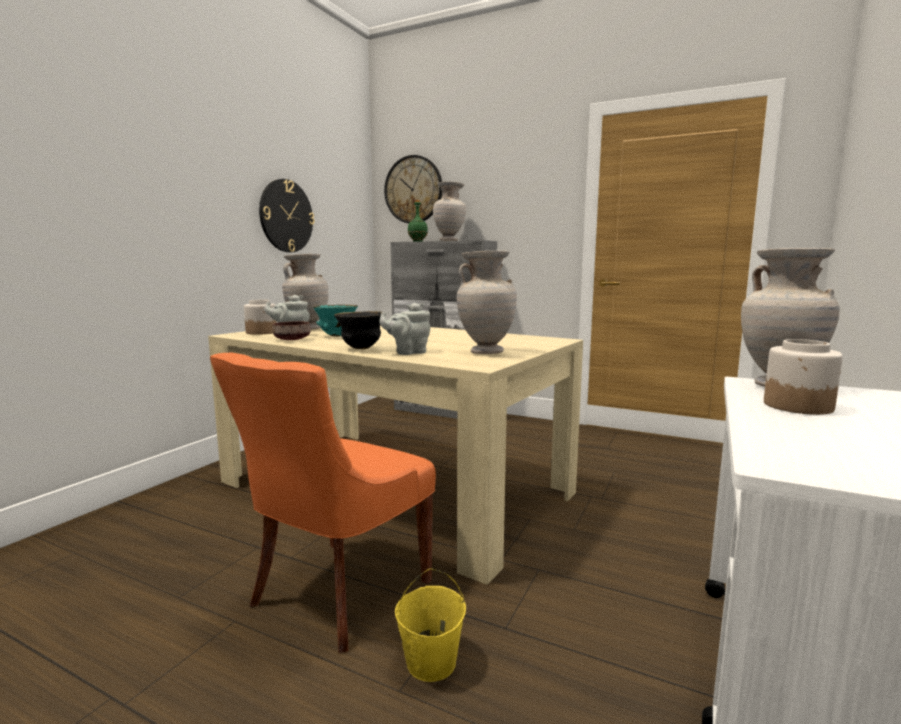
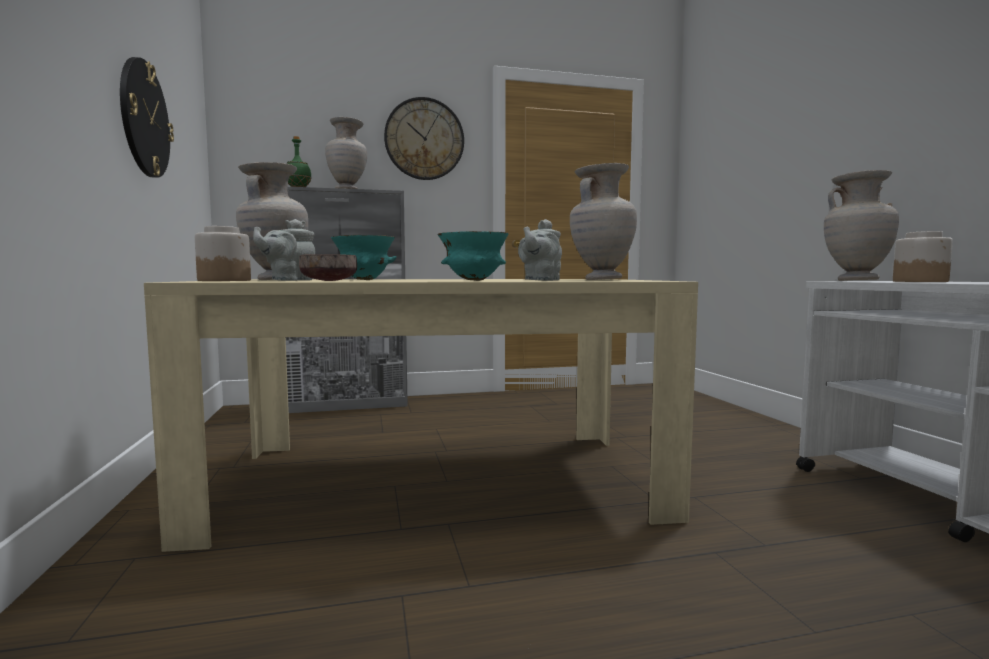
camera: 40 degrees left, 5 degrees down
orange chair [210,353,436,653] -> none
black bowl [334,311,382,349] -> turquoise bowl [438,231,508,281]
wall clock [384,155,442,223] -> wall clock moved to [384,97,464,180]
yellow bucket [395,568,466,682] -> none

